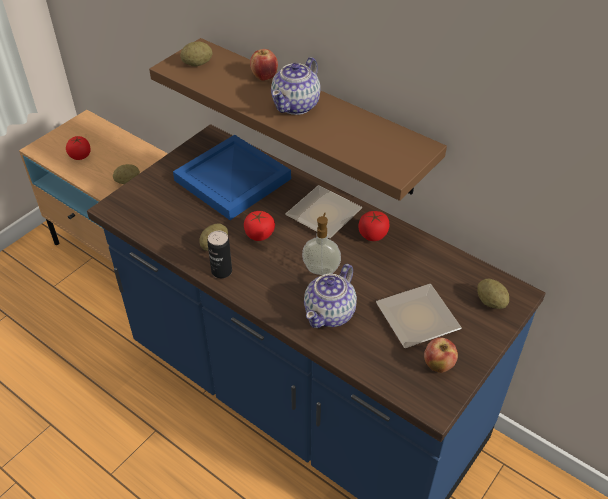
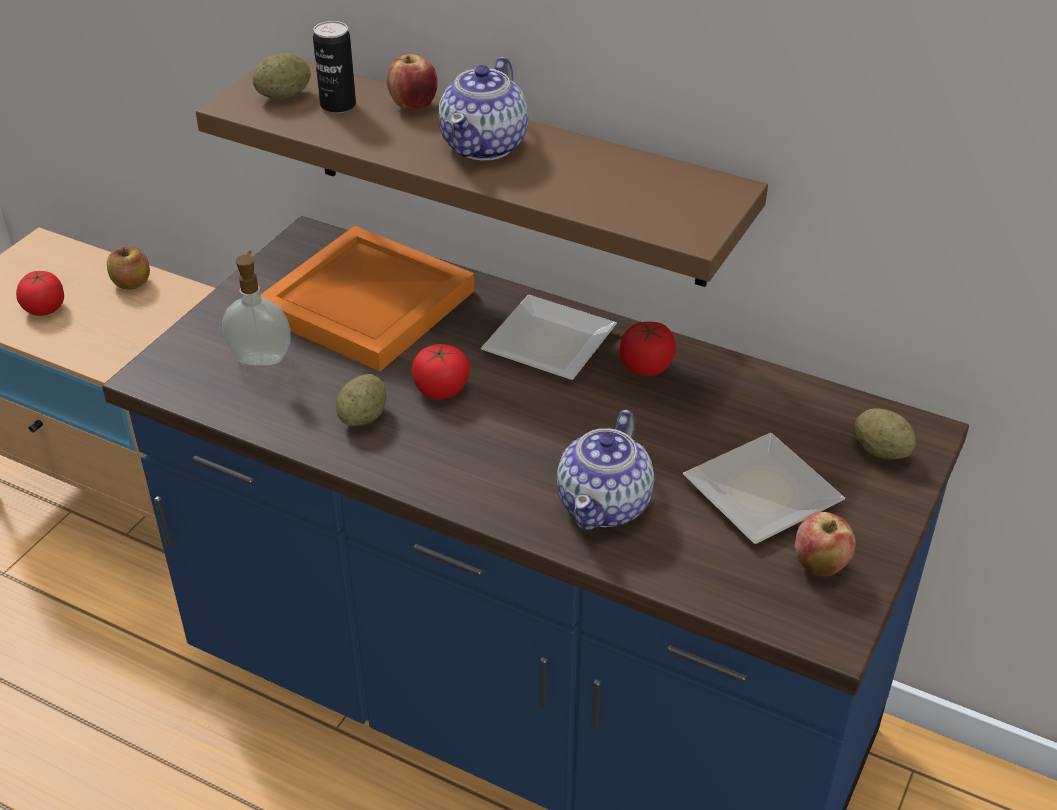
camera: 10 degrees left, 5 degrees down
potato [113,164,140,184] -> none
blue tray [173,135,291,220] -> orange tray [261,226,474,371]
can [207,231,232,278] -> can moved to [313,21,356,113]
soap dispenser [302,213,341,275] -> soap dispenser moved to [222,251,291,366]
none -> apple [107,246,150,290]

